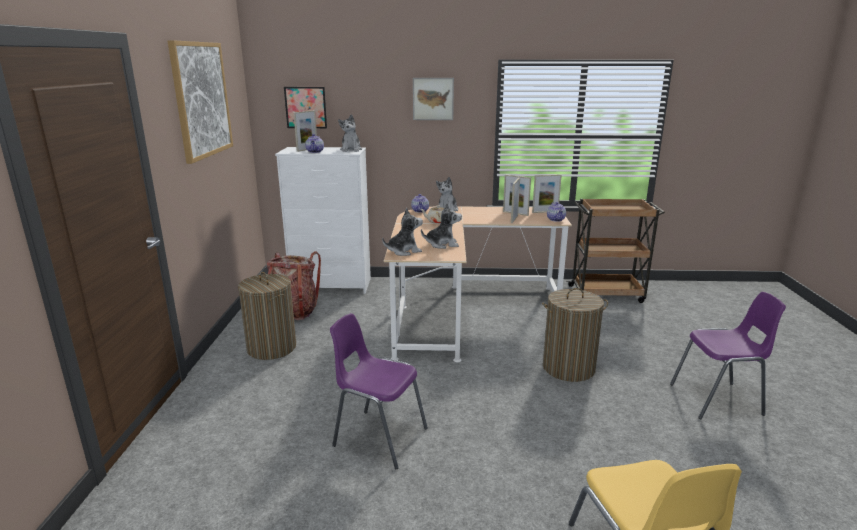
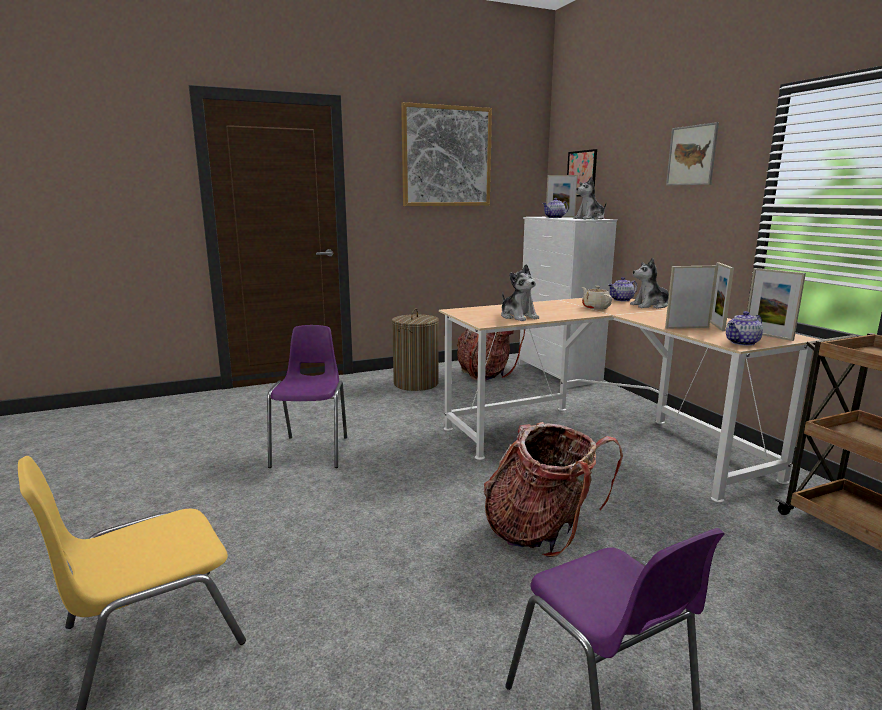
camera: 65 degrees right, 5 degrees down
plush toy [382,208,423,256] -> none
laundry basket [542,288,608,382] -> backpack [484,422,623,557]

